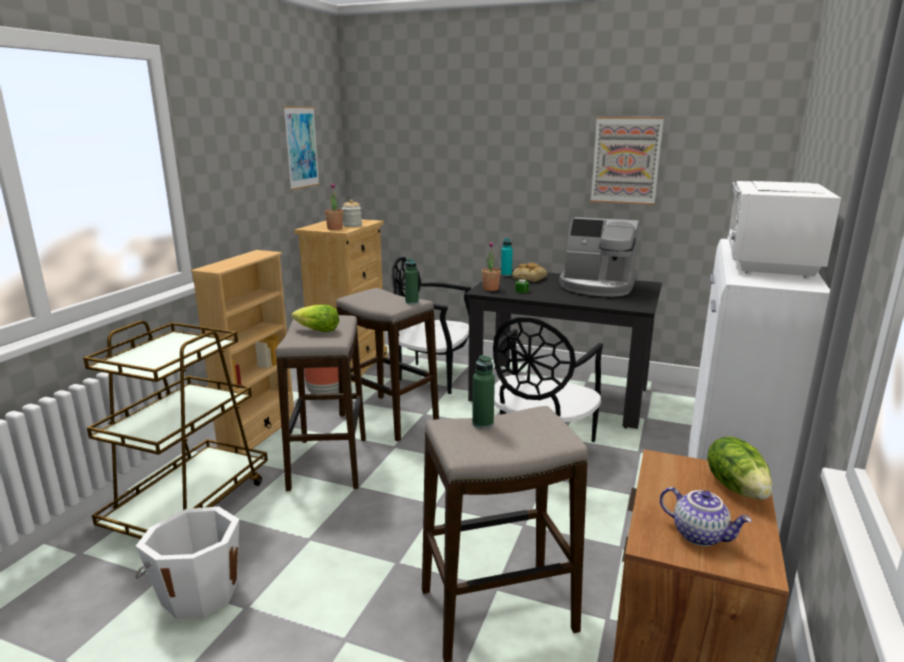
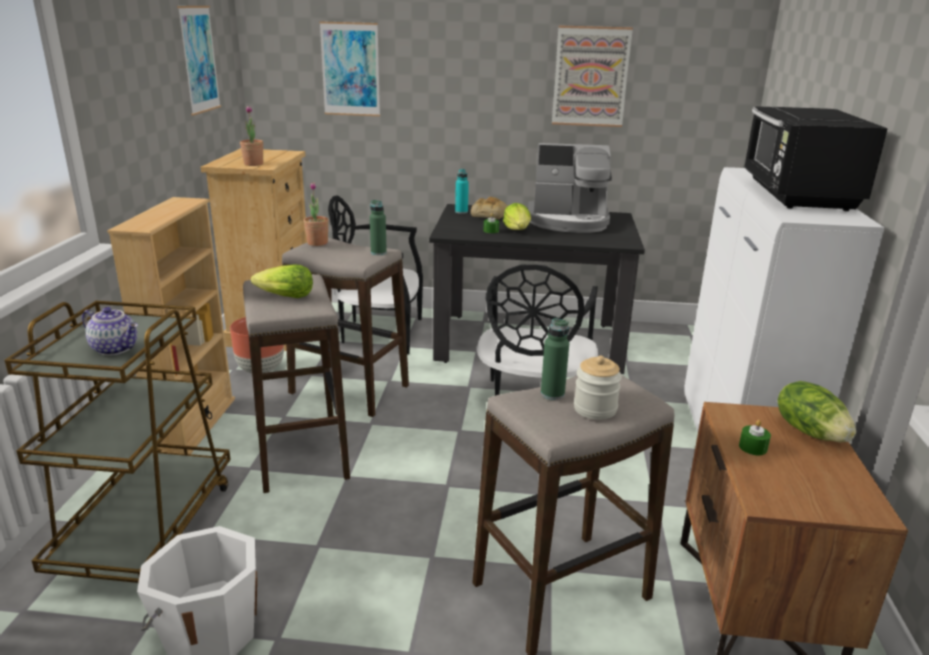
camera: 15 degrees left, 5 degrees up
jar [342,199,362,227] -> jar moved to [574,356,622,420]
potted plant [482,241,501,291] -> potted plant moved to [303,182,329,246]
teapot [660,487,752,546] -> teapot moved to [82,307,138,355]
white microwave [728,181,841,278] -> black microwave [744,106,888,211]
none -> picture [319,21,380,116]
none -> lettuce [503,203,531,230]
none -> green candle [739,420,771,455]

